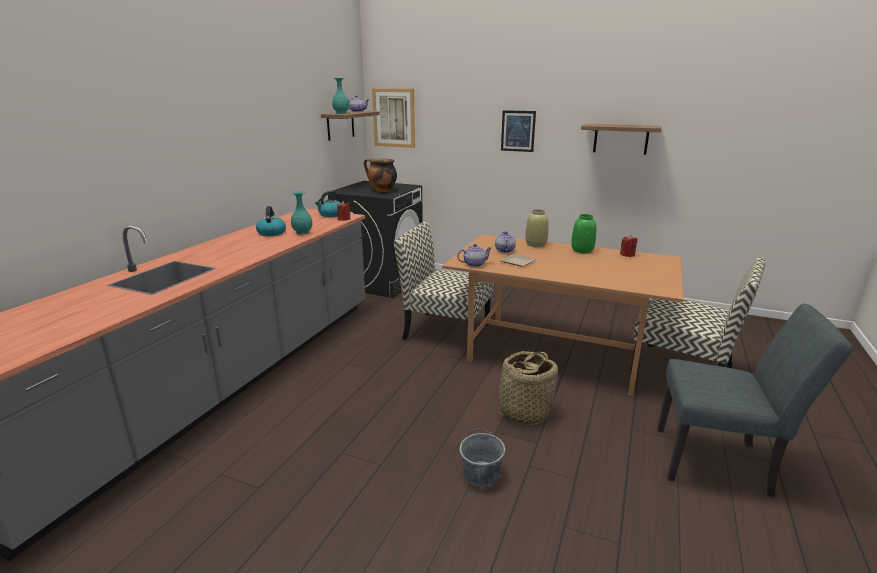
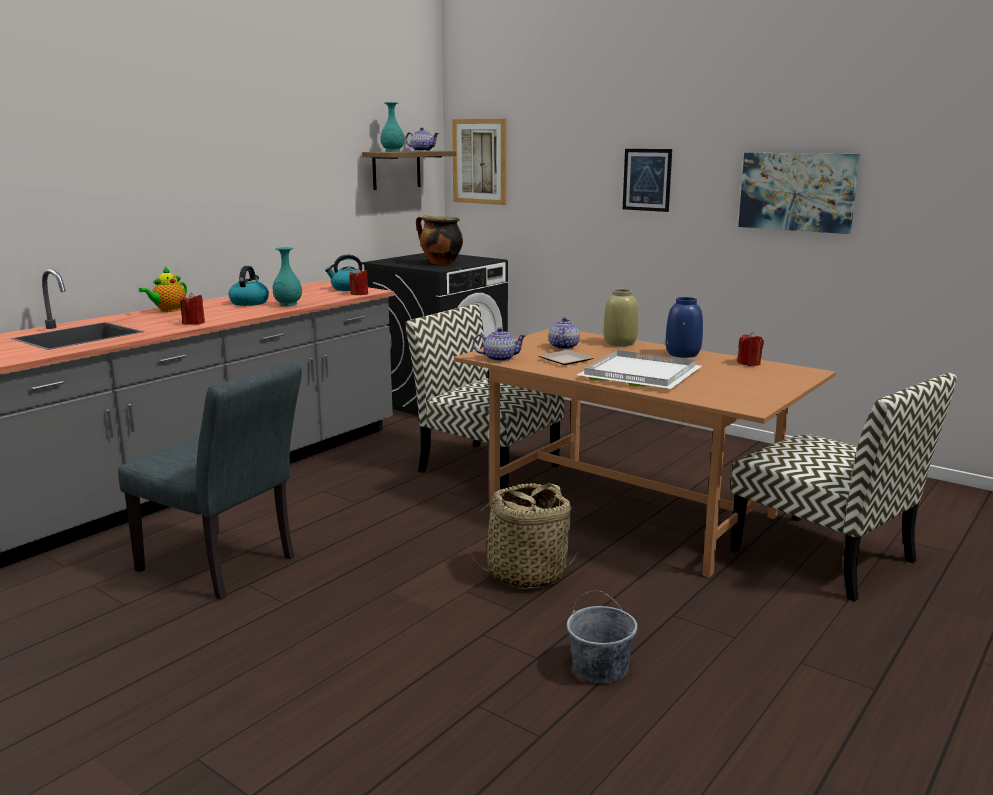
camera: 15 degrees right, 5 degrees down
grey bucket [460,428,505,487] -> grey bucket moved to [567,591,637,683]
green vase [571,214,596,253] -> blue vase [666,297,703,358]
shelf [581,124,662,155] -> picture [738,153,860,234]
grey chair [657,304,853,497] -> grey chair moved to [118,362,302,599]
none -> teapot [138,267,187,312]
none -> red candle [180,292,205,325]
none -> white tray [577,350,702,389]

